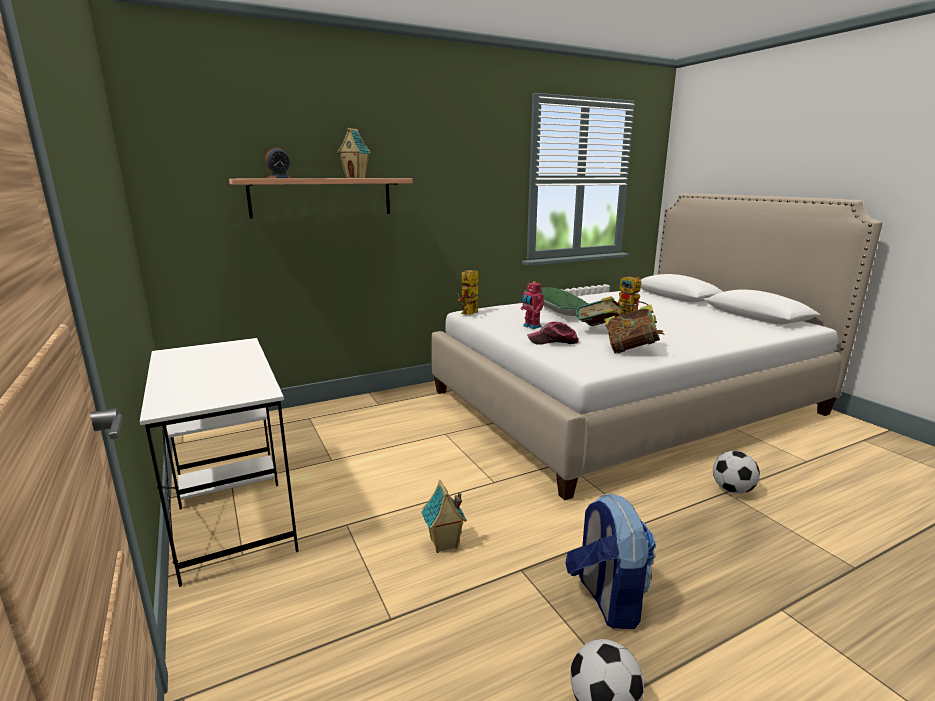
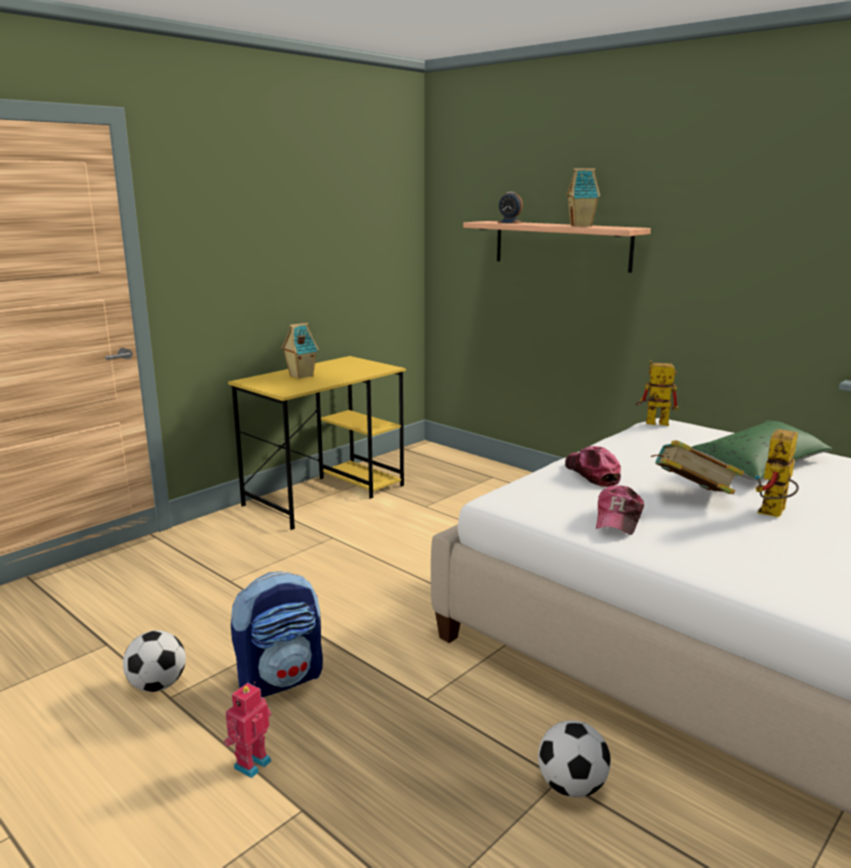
camera: 70 degrees right, 0 degrees up
white desk [140,338,299,587] -> yellow desk [228,356,406,530]
toy house [421,480,467,553] -> toy house moved to [281,323,319,379]
toy robot [521,281,544,329] -> toy robot moved to [224,682,271,778]
book [604,305,664,353] -> cap [596,485,644,535]

